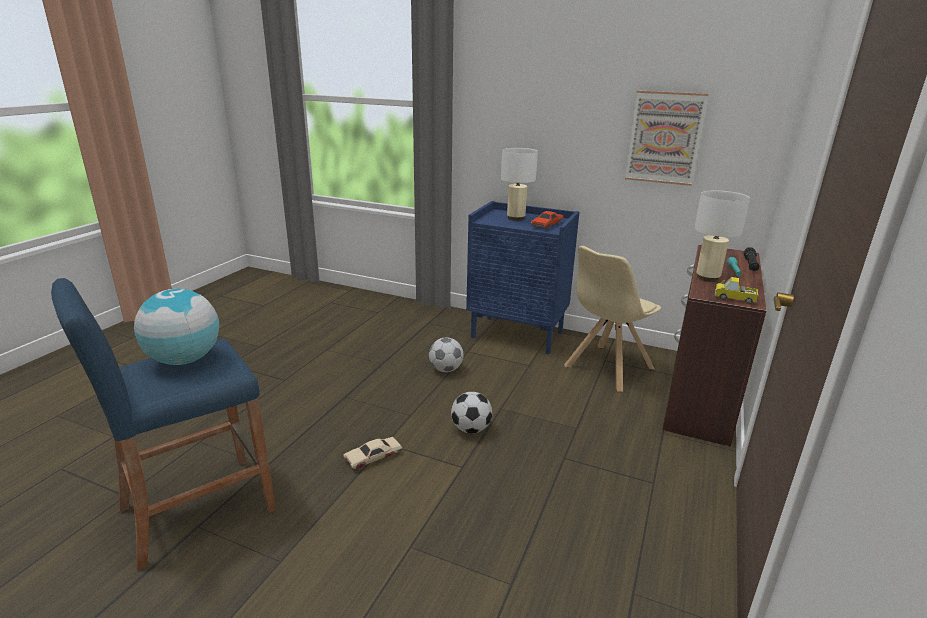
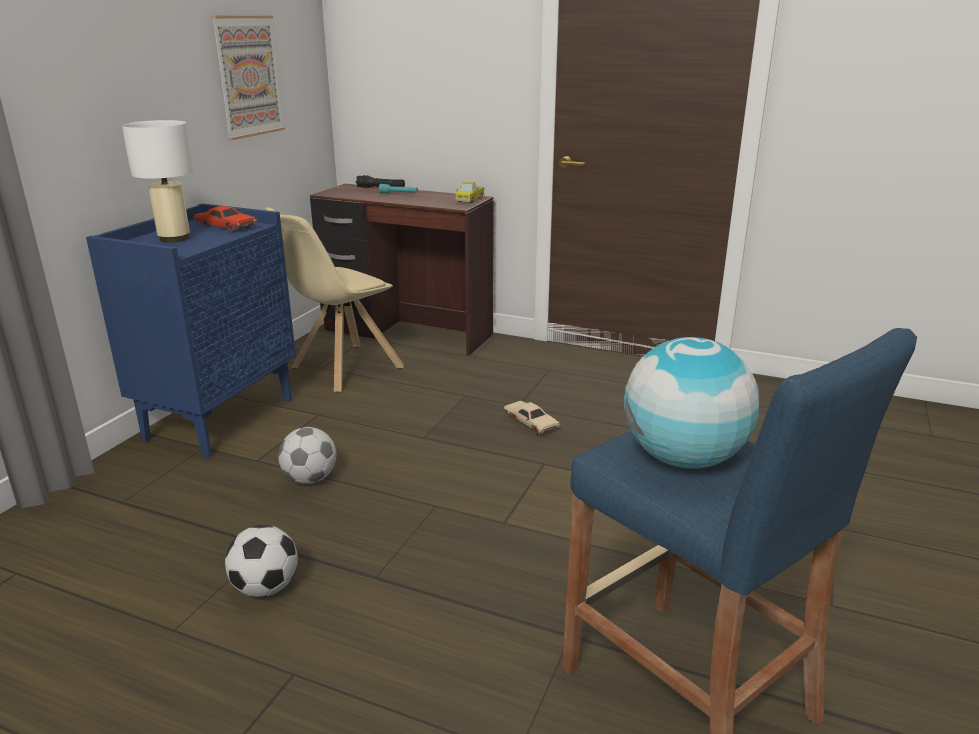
camera: 90 degrees left, 0 degrees up
beige toy car [343,437,403,470] -> beige toy car moved to [504,401,560,434]
football [451,392,492,434] -> football moved to [225,525,298,597]
beige chair [564,246,661,392] -> beige chair turned 90 degrees clockwise [265,207,404,392]
white table lamp [695,190,750,282] -> none

